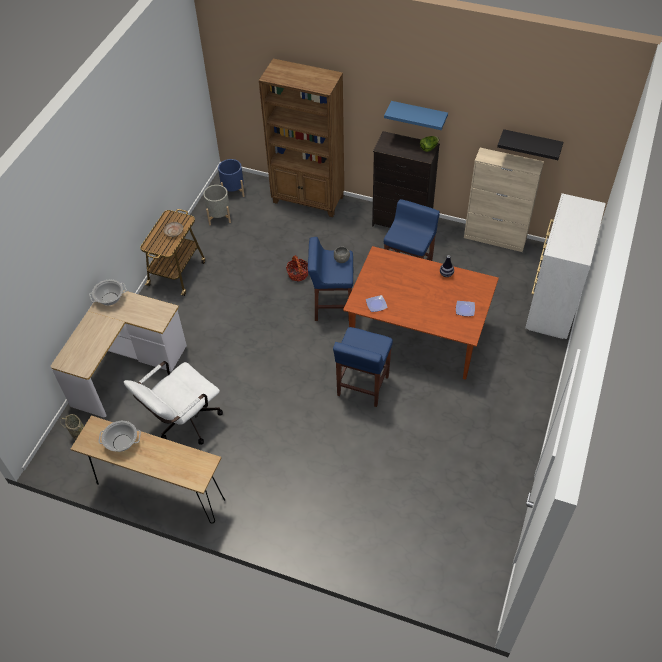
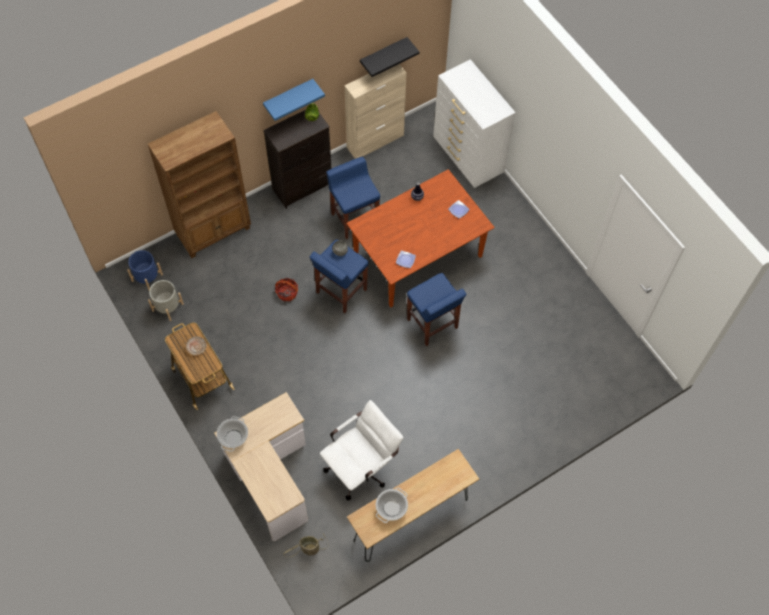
camera: 55 degrees left, 10 degrees up
white office chair [124,361,223,445] -> white office chair turned 120 degrees counterclockwise [320,400,403,501]

